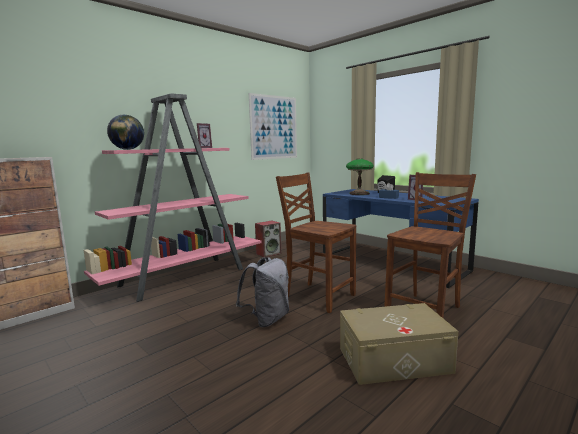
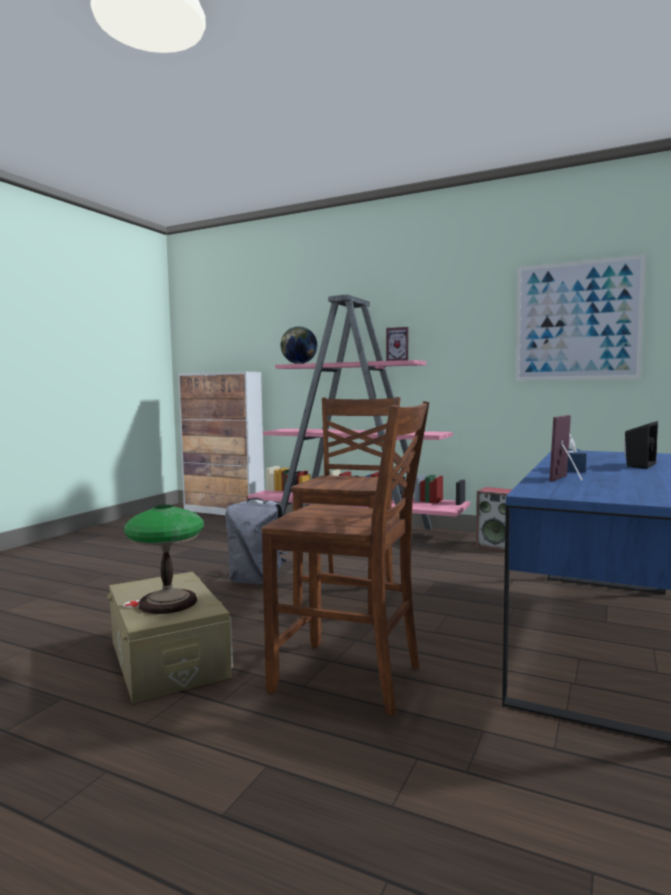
camera: 70 degrees right, 5 degrees down
table lamp [346,159,374,195] -> table lamp moved to [124,505,204,614]

